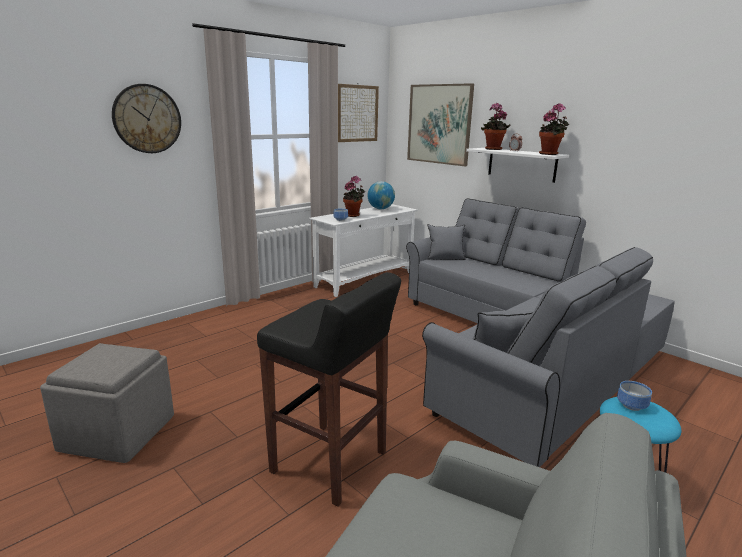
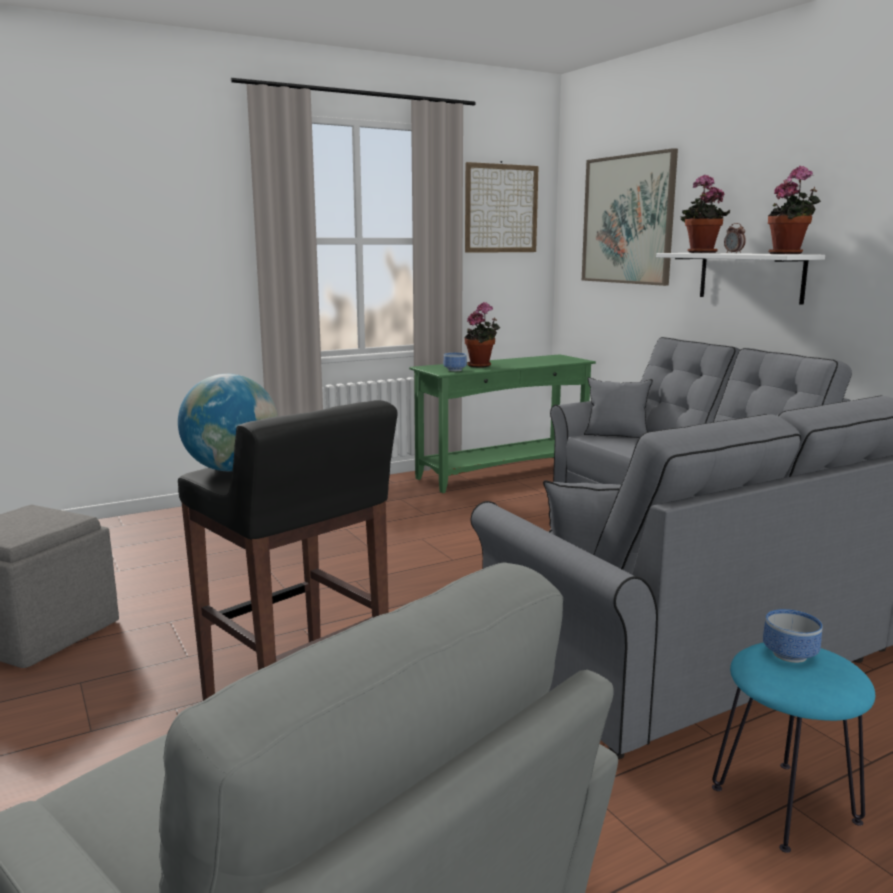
camera: 15 degrees right, 5 degrees down
wall clock [112,84,181,153] -> none
white console table [309,204,418,297] -> green console table [409,354,596,493]
globe [368,181,395,209] -> globe moved to [178,374,278,471]

